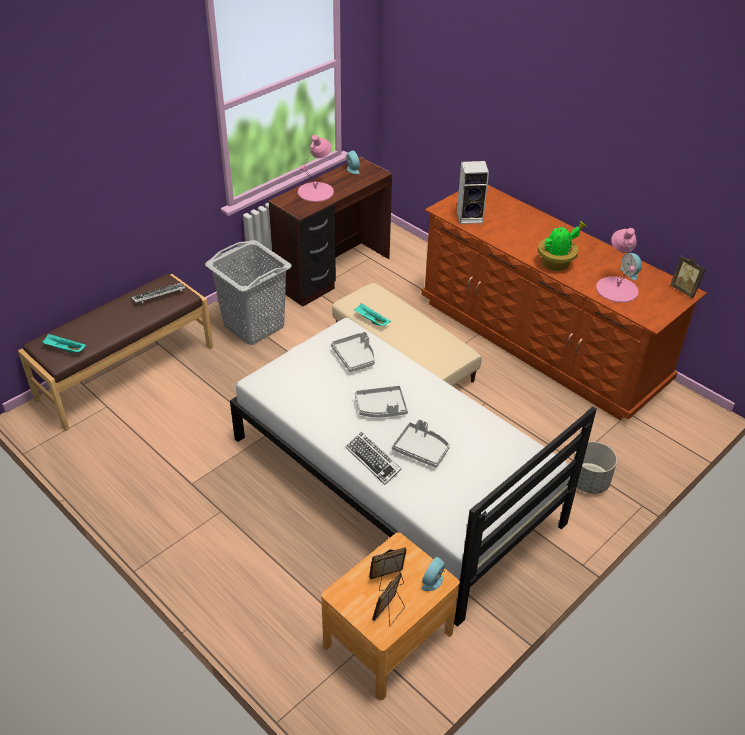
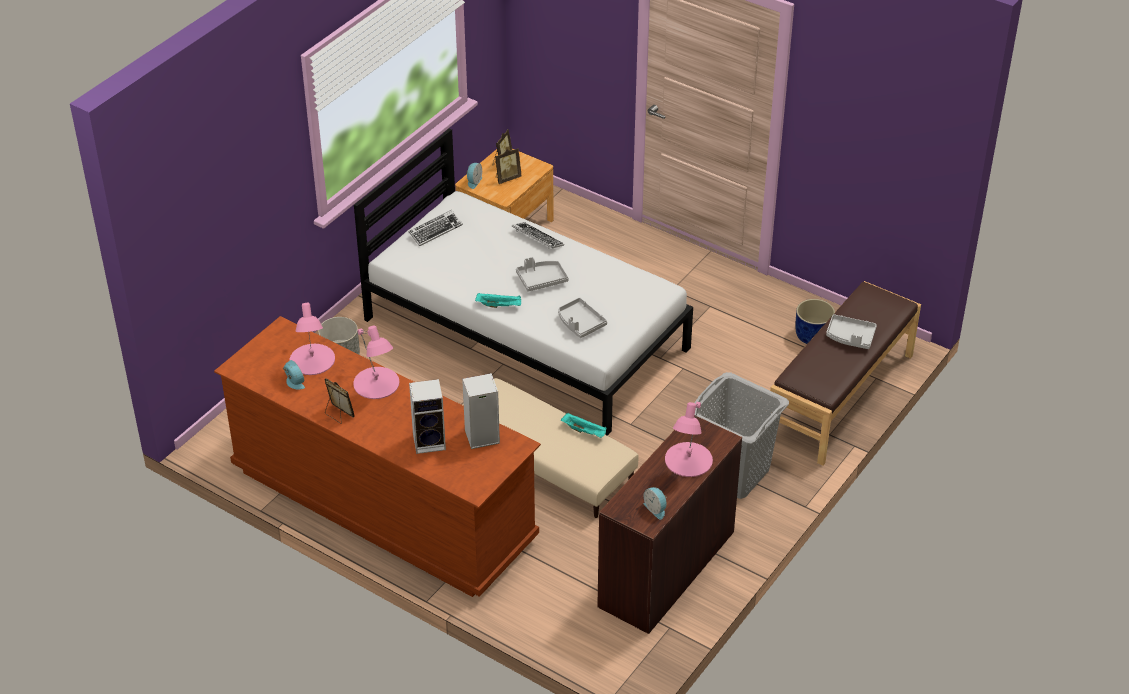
camera: 170 degrees right, 0 degrees up
turquoise tray [42,333,86,353] -> turquoise tray moved to [475,293,521,308]
keyboard [131,283,185,303] -> keyboard moved to [409,210,463,246]
grey tray [392,419,450,468] -> grey tray moved to [826,314,877,349]
potted plant [538,221,587,271] -> pink table lamp [353,325,399,399]
picture frame [670,256,705,298] -> picture frame moved to [324,378,355,424]
none -> speaker [409,379,446,454]
none -> blue planter [796,299,835,344]

